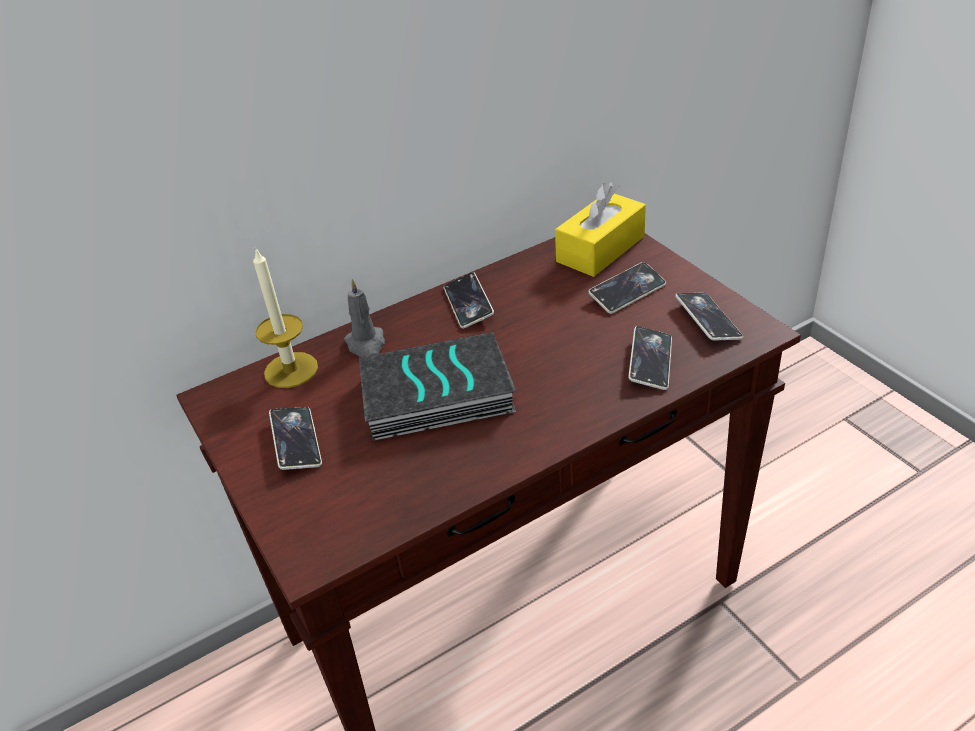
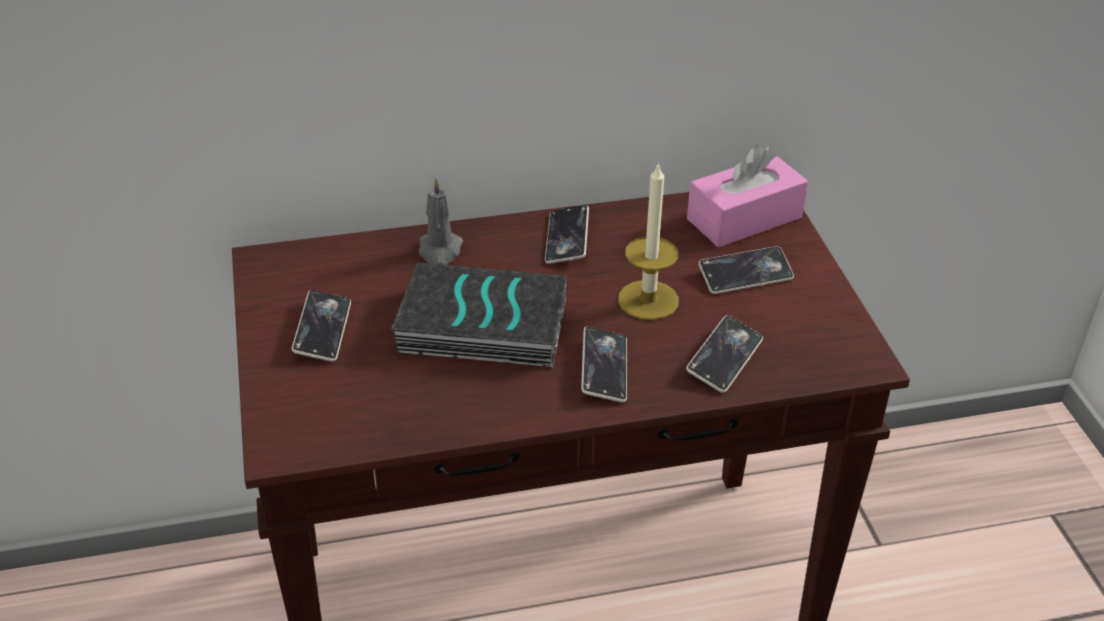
camera: 15 degrees right, 0 degrees up
candle [253,247,318,388] -> candle moved to [618,162,679,320]
yellow tissue box [555,182,646,277] -> pink tissue box [687,145,808,247]
phone [675,293,743,340] -> phone moved to [581,327,627,403]

